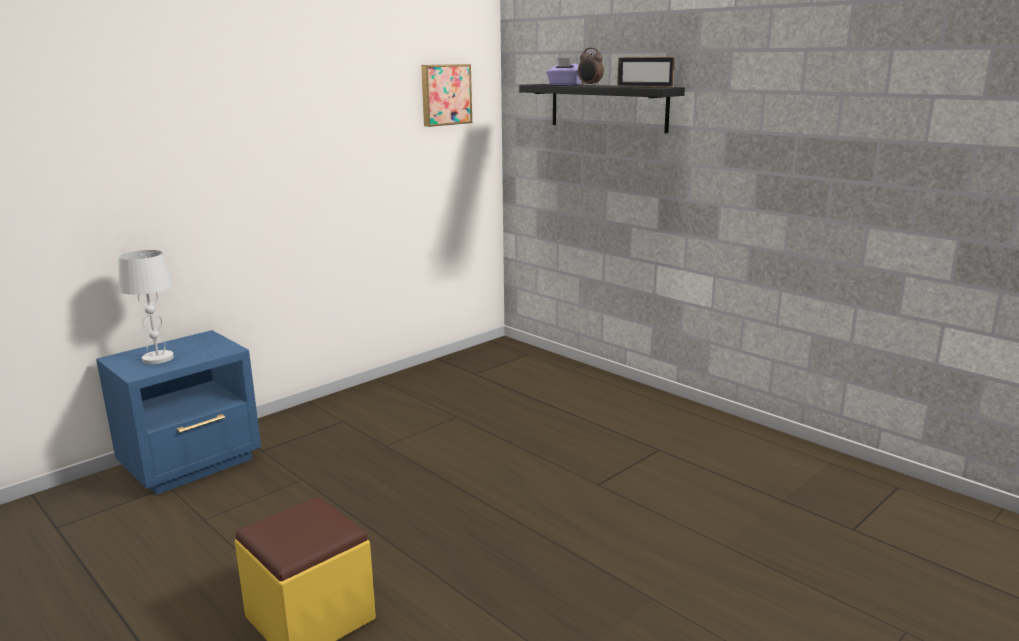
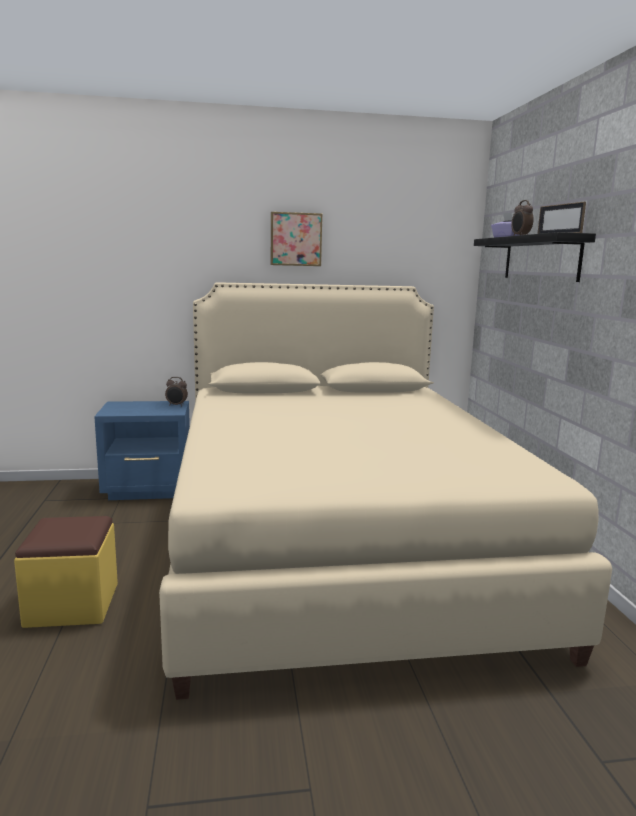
camera: 35 degrees right, 5 degrees down
white table lamp [119,250,174,364] -> none
picture [421,64,472,127] -> picture moved to [271,212,322,266]
none -> beige bed [159,282,612,700]
none -> alarm clock [165,377,188,406]

